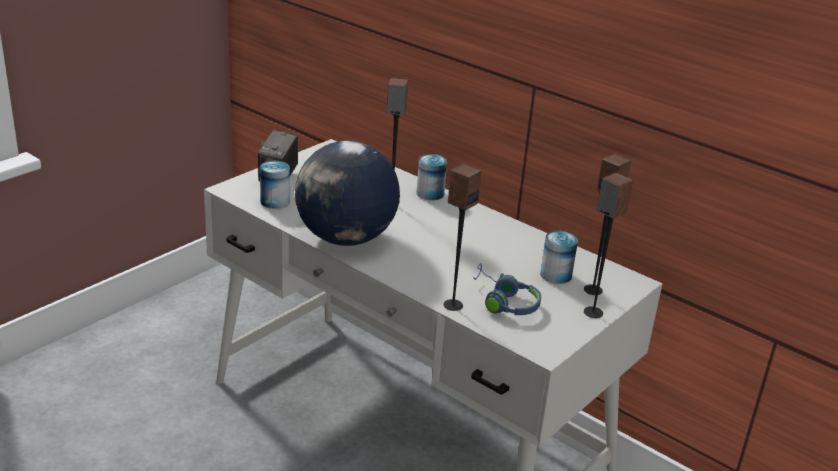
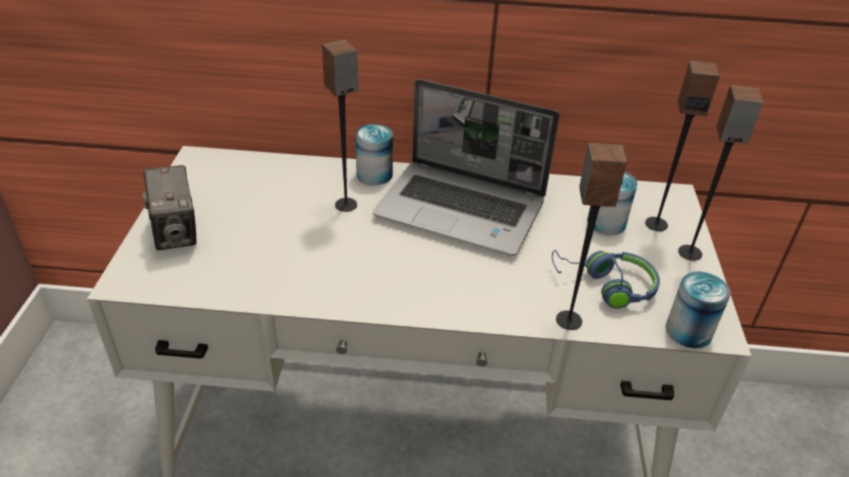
camera: 35 degrees left, 10 degrees up
can [260,161,290,209] -> can moved to [666,272,731,348]
globe [295,141,400,246] -> none
none -> laptop [373,79,560,256]

